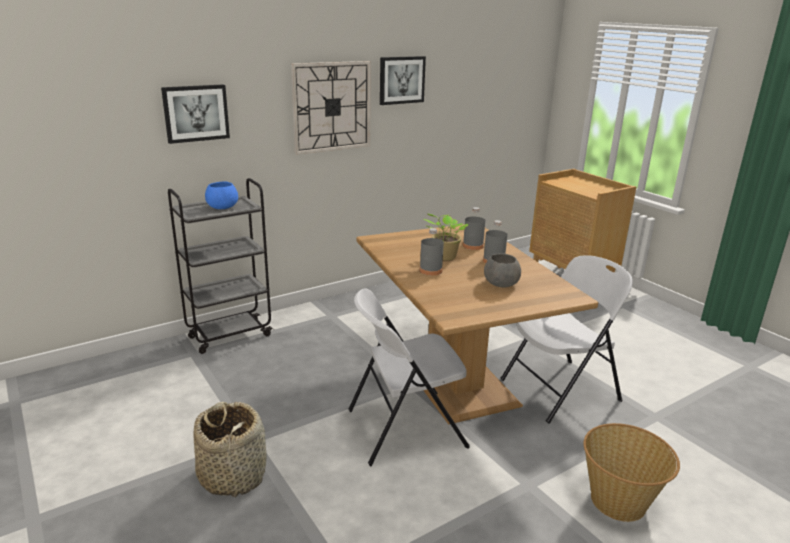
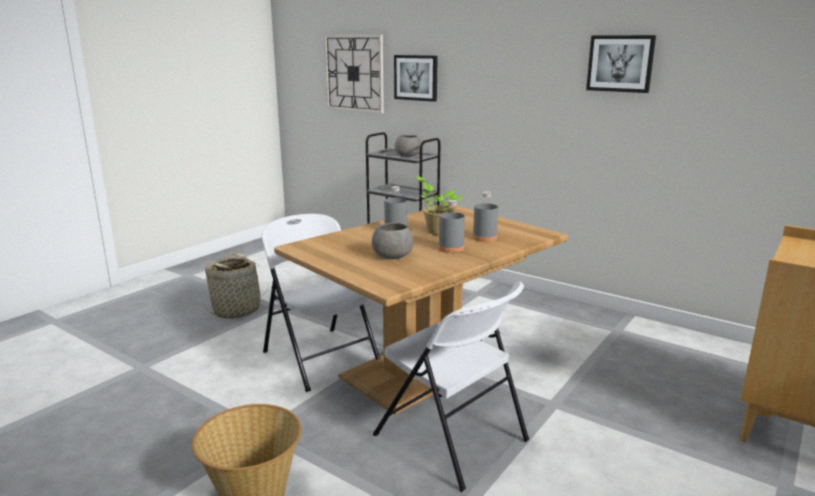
camera: 70 degrees right, 5 degrees down
blue bowl [205,182,238,209] -> grey bowl [395,135,421,157]
wall clock [291,61,371,155] -> wall clock moved to [324,35,384,113]

